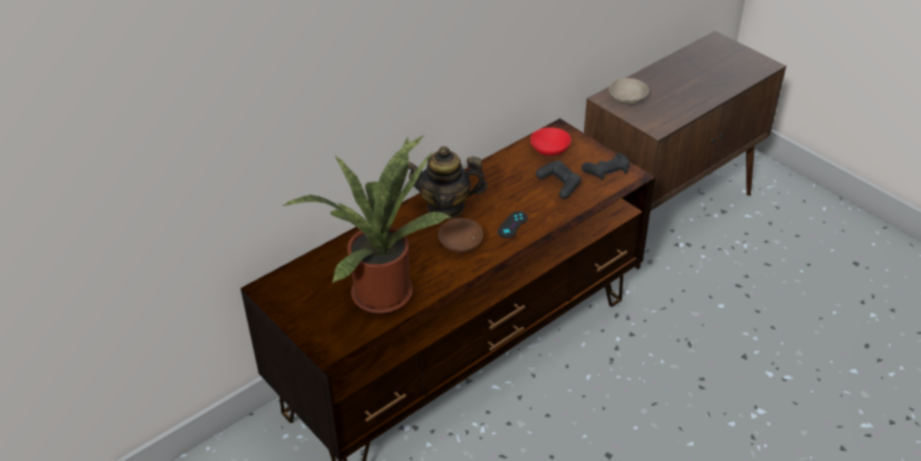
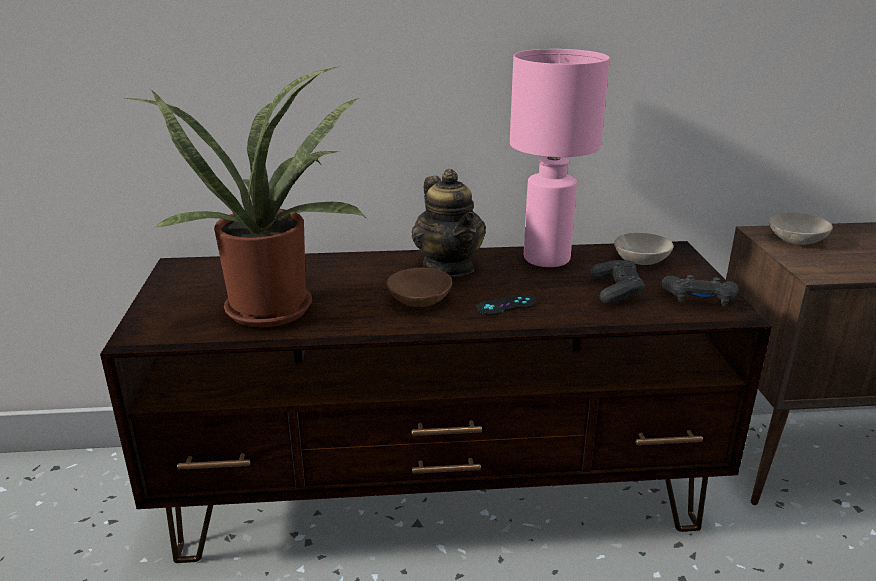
camera: 35 degrees right, 15 degrees down
teapot [409,146,488,219] -> teapot turned 150 degrees counterclockwise [412,169,486,277]
red bowl [530,127,571,156] -> beige bowl [614,233,674,265]
none -> pink table lamp [510,49,610,267]

